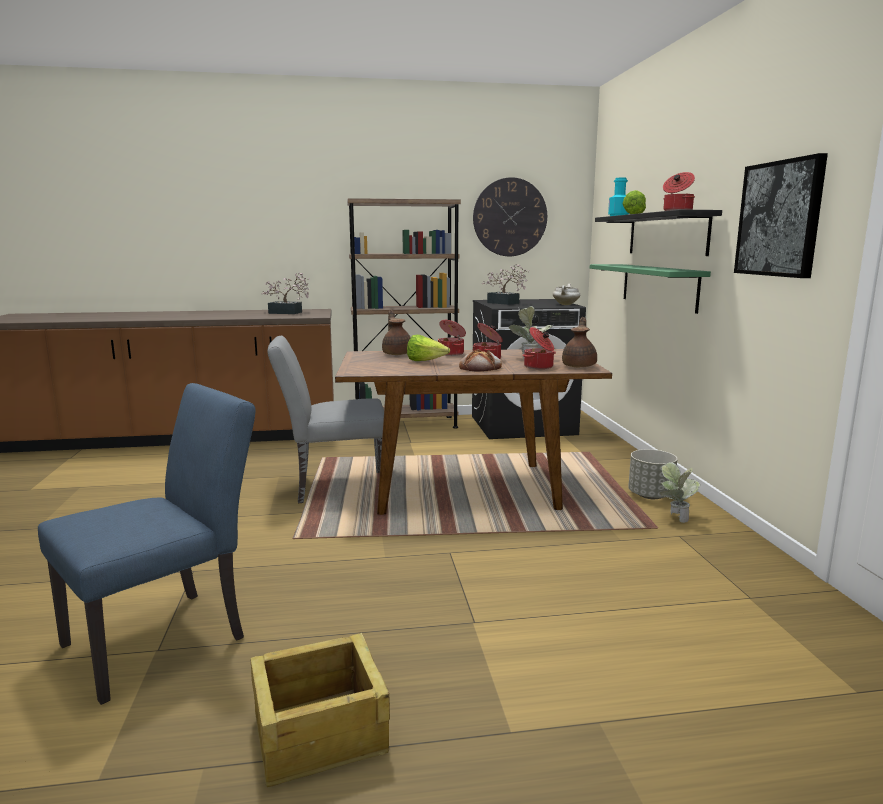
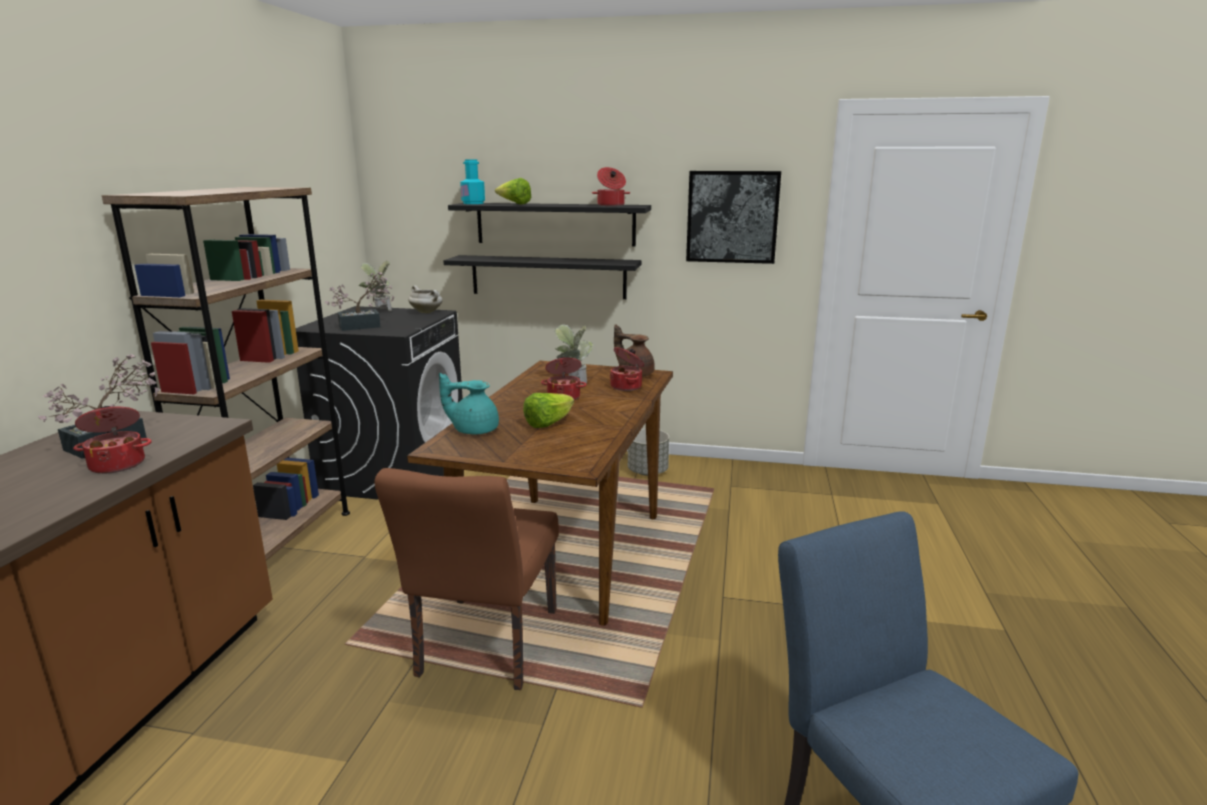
camera: 70 degrees left, 5 degrees up
crate [251,633,390,787] -> none
grey chair [267,336,384,503] -> brown chair [375,468,559,690]
brown teapot [382,310,411,355] -> turquoise teapot [439,373,499,435]
cooking pot [438,320,466,356] -> cooking pot moved to [73,406,152,474]
bread [459,349,502,372] -> none
wall clock [473,177,547,256] -> none
green shelf [590,264,711,314] -> black shelf [443,255,642,299]
potted plant [659,462,700,523] -> potted plant moved to [359,261,392,311]

